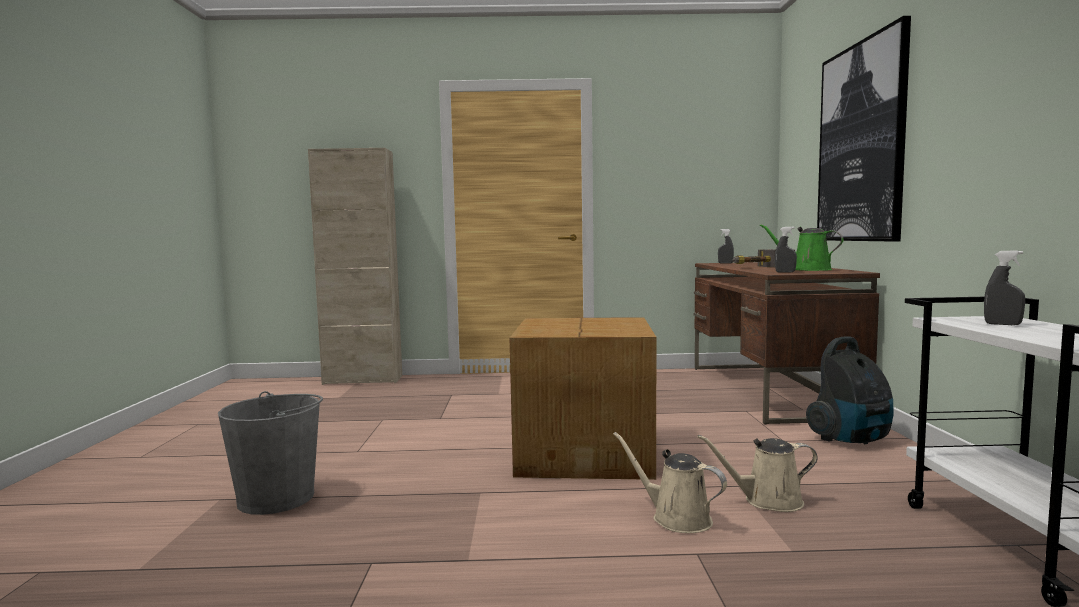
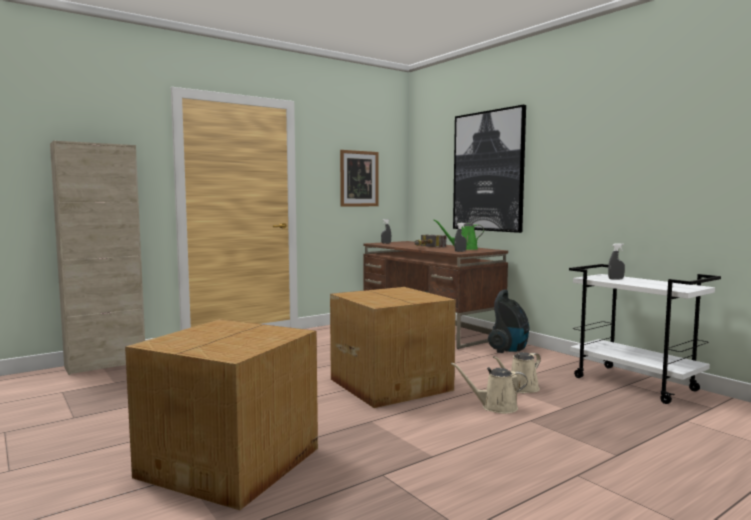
camera: 35 degrees left, 0 degrees up
grey bucket [218,391,323,515] -> cardboard box [125,319,318,510]
none -> picture [340,150,379,207]

